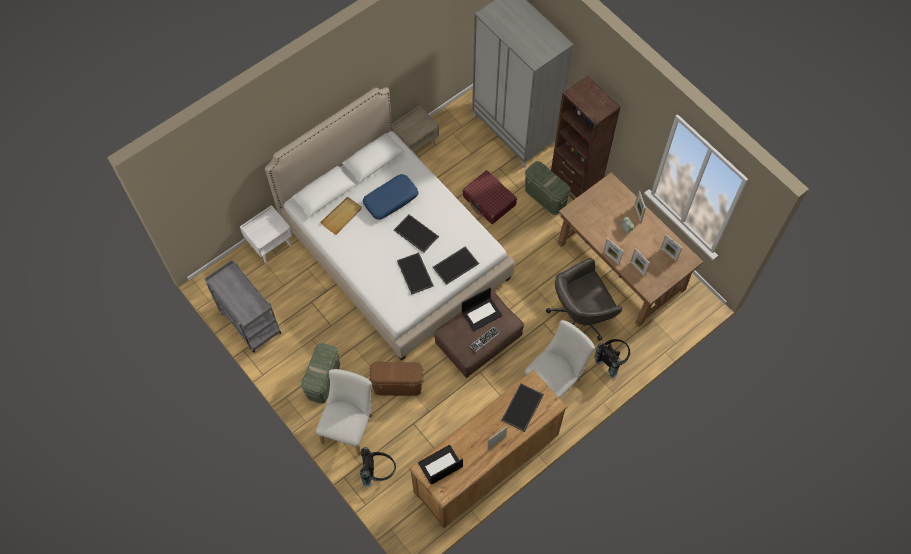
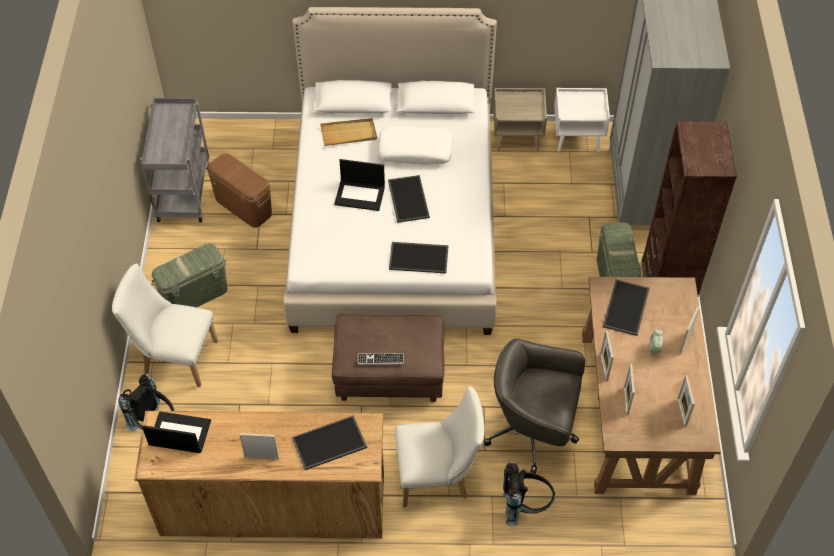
camera: 40 degrees right, 10 degrees down
white nightstand [240,205,292,263] -> white nightstand moved to [554,88,610,152]
white chair [316,369,373,456] -> white chair turned 135 degrees counterclockwise [112,263,218,387]
blue pillow [363,174,419,220] -> white pillow [378,126,453,165]
brown storage box [369,362,424,396] -> brown storage box moved to [207,153,272,228]
tray [397,252,434,295] -> tray moved to [603,279,650,336]
laptop [462,287,502,331] -> laptop moved to [334,159,385,211]
red suitcase [463,170,517,224] -> none

